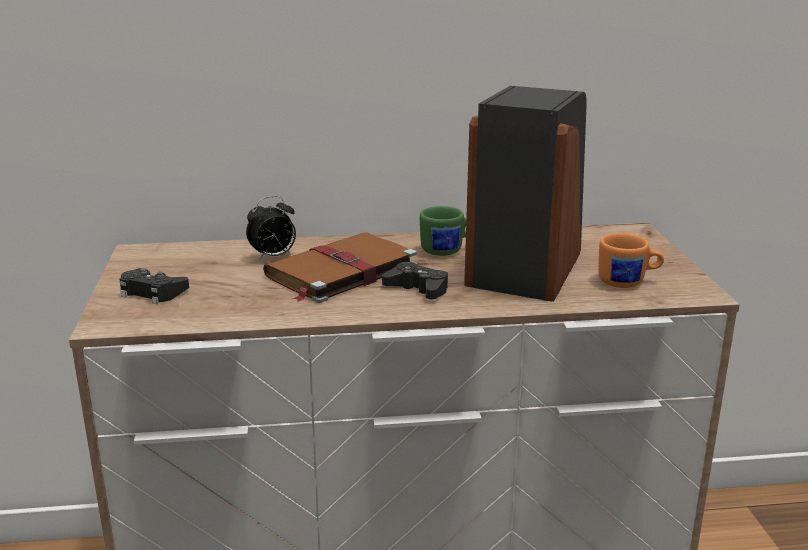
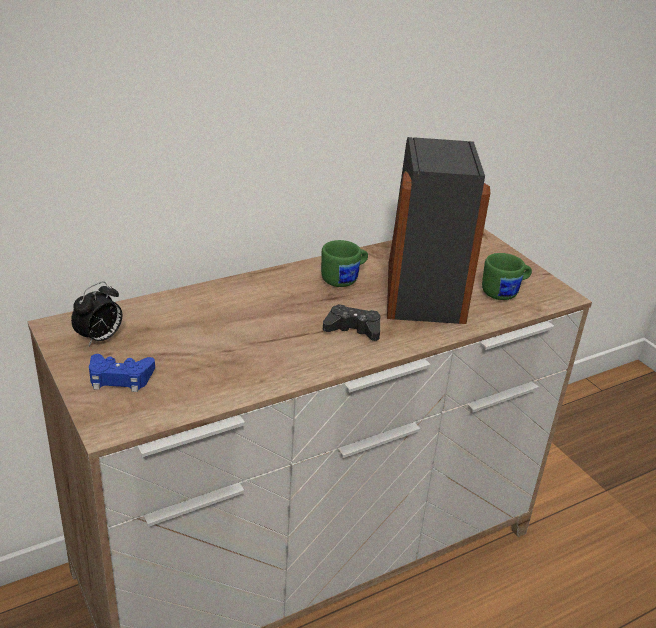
camera: 25 degrees left, 10 degrees up
black game controller [119,268,189,304] -> blue game controller [89,354,155,392]
alarm clock [246,196,296,261] -> alarm clock moved to [71,281,122,346]
brown book [263,233,417,303] -> none
orange mug [598,233,664,288] -> green mug [482,253,532,300]

